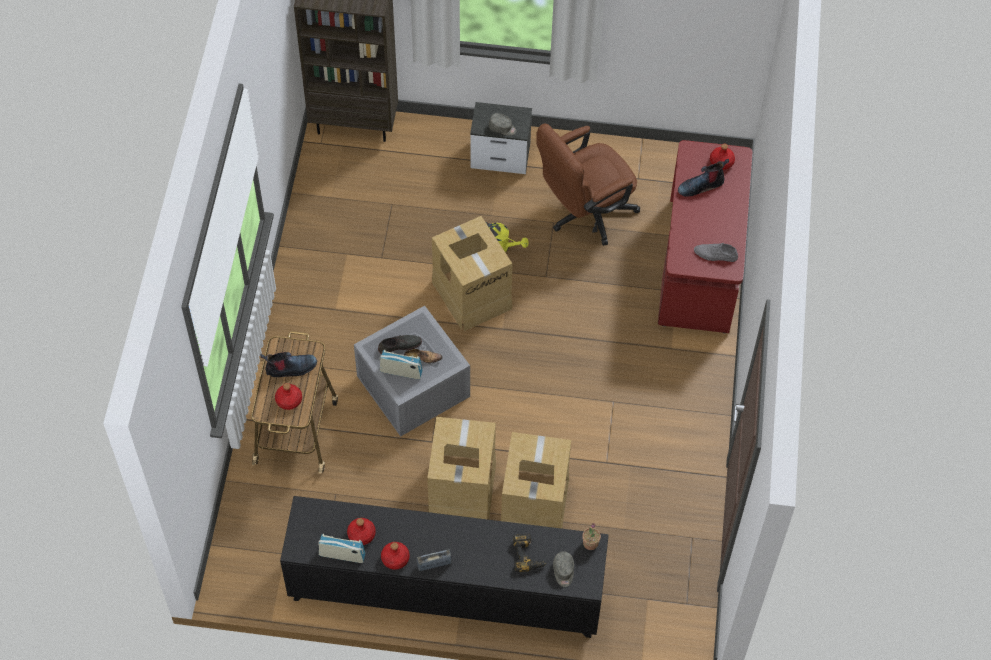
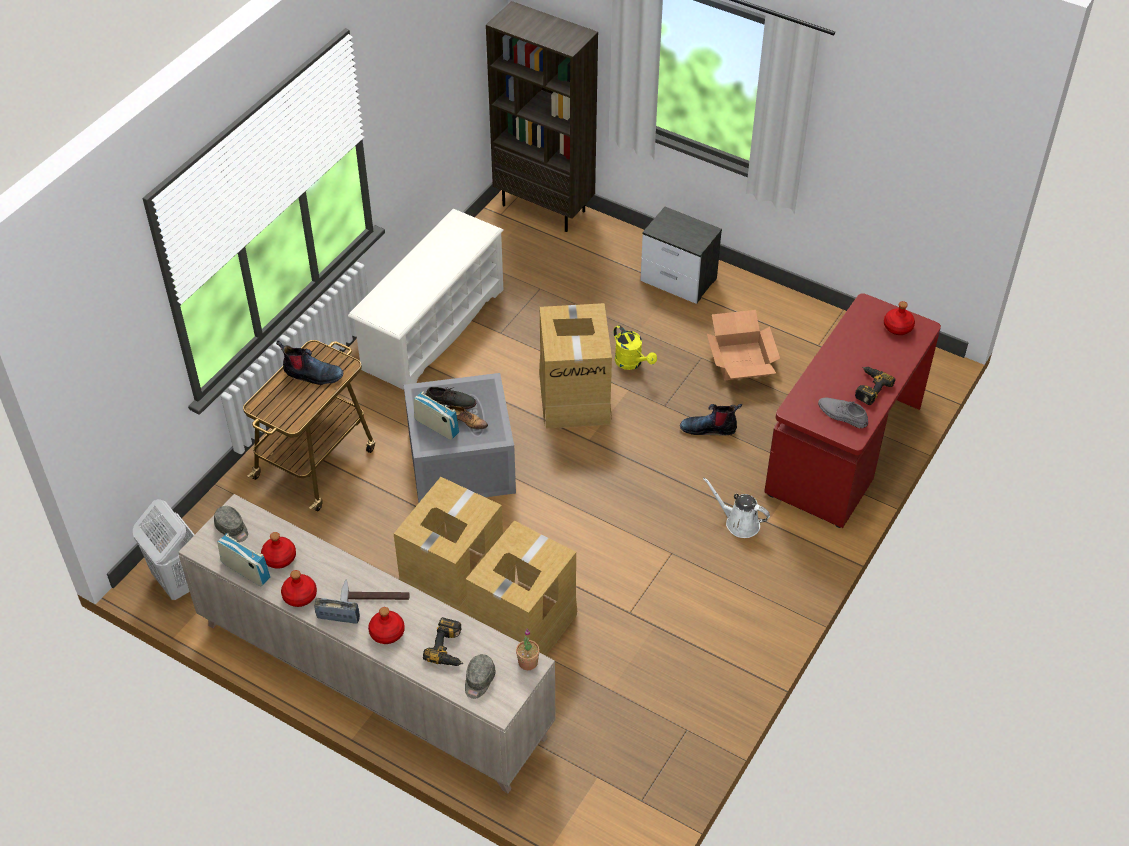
camera: 25 degrees right, 10 degrees down
red bottle [275,383,302,410] -> red bottle moved to [368,607,405,644]
black cabinet [280,496,609,638] -> beige cabinet [178,494,555,793]
grey cap [489,113,517,136] -> grey cap moved to [214,506,248,542]
brown office chair [536,123,640,246] -> cardboard box [707,310,780,381]
boot [678,159,729,196] -> boot moved to [680,404,742,436]
none -> white laundry basket [133,499,195,600]
none -> hammer [340,579,410,602]
none -> white shoe rack [348,209,503,390]
none -> white watering can [703,477,770,538]
none -> power drill [855,367,895,405]

